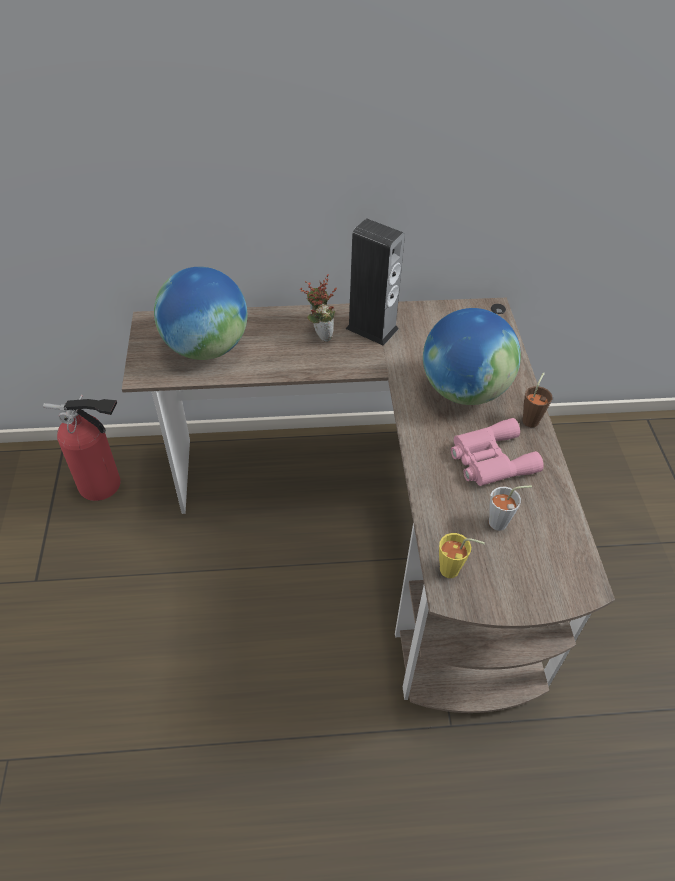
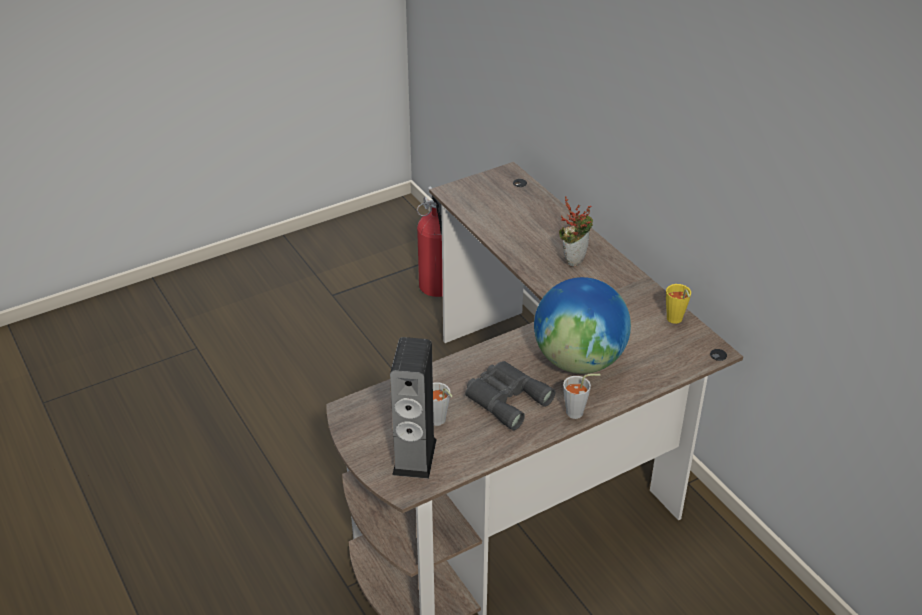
camera: 65 degrees right, 10 degrees down
globe [154,267,247,360] -> none
speaker [345,219,405,346] -> speaker moved to [390,337,437,479]
yellow cup [439,533,485,578] -> yellow cup moved to [666,284,691,324]
pink binoculars [451,418,544,486] -> grey binoculars [465,361,556,430]
brown cup [522,373,552,427] -> grey cup [563,374,601,419]

